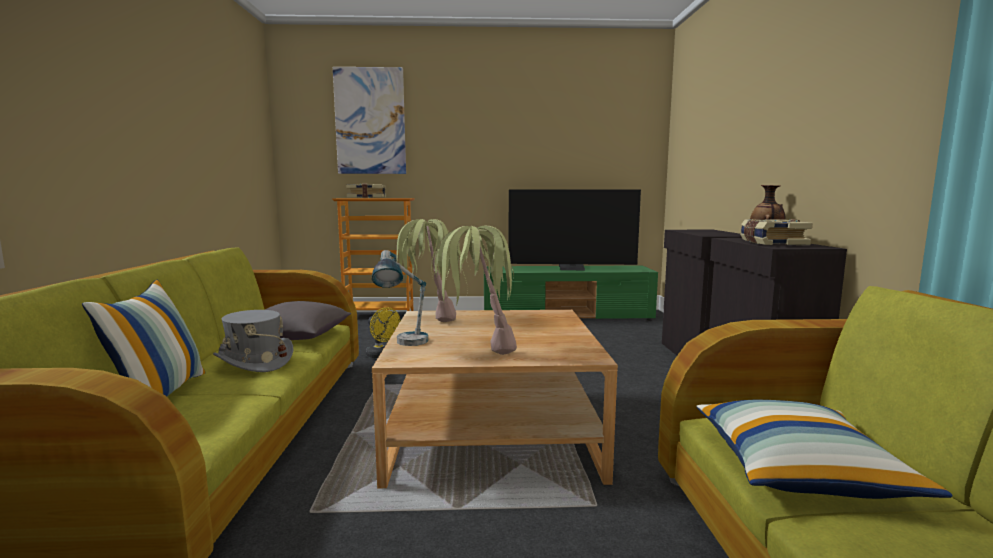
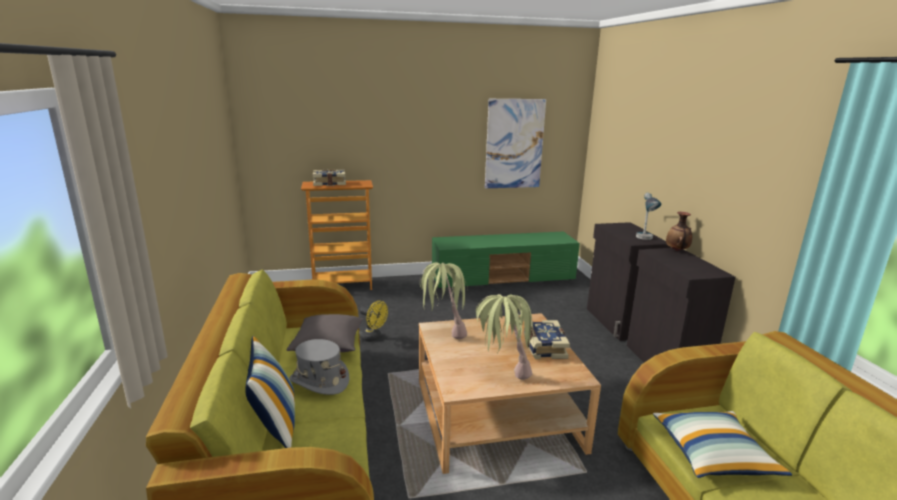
camera: 10 degrees left, 10 degrees up
picture [333,67,406,174] -> picture moved to [485,99,546,188]
table lamp [372,250,428,346] -> table lamp moved to [636,192,662,240]
television [508,190,641,270] -> none
book [740,219,813,245] -> book moved to [524,320,570,359]

